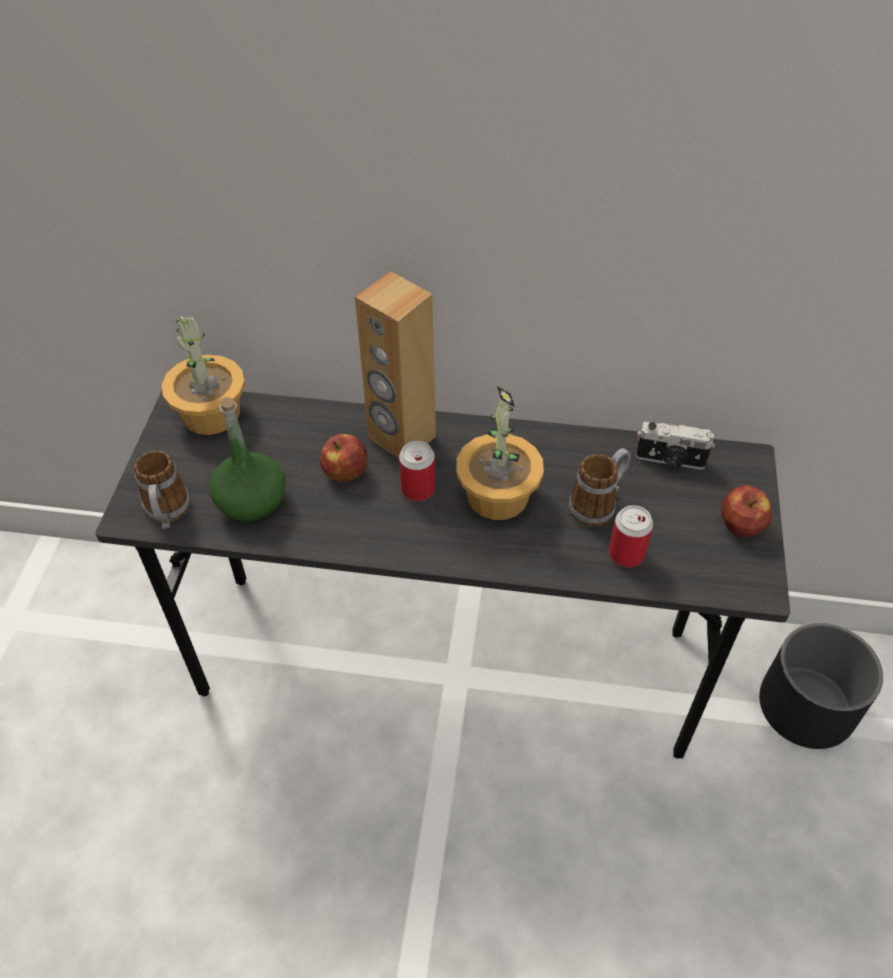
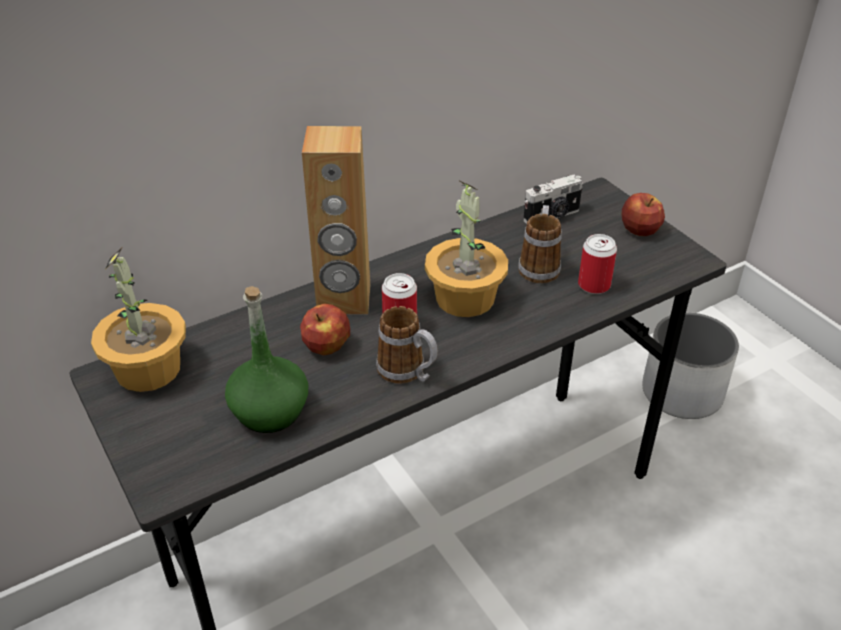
camera: 40 degrees left, 10 degrees down
mug [134,451,191,529] -> mug moved to [376,306,438,383]
black planter [759,623,883,749] -> white planter [643,312,739,419]

